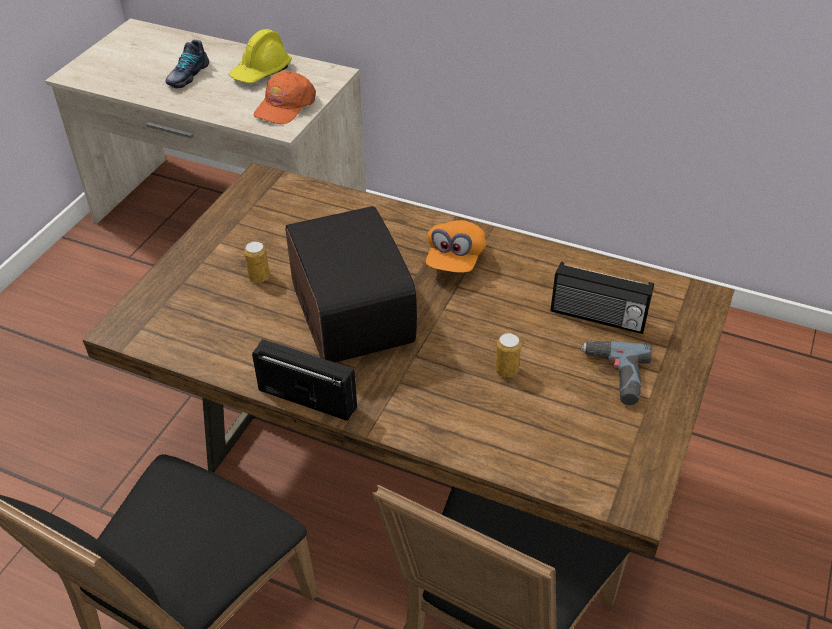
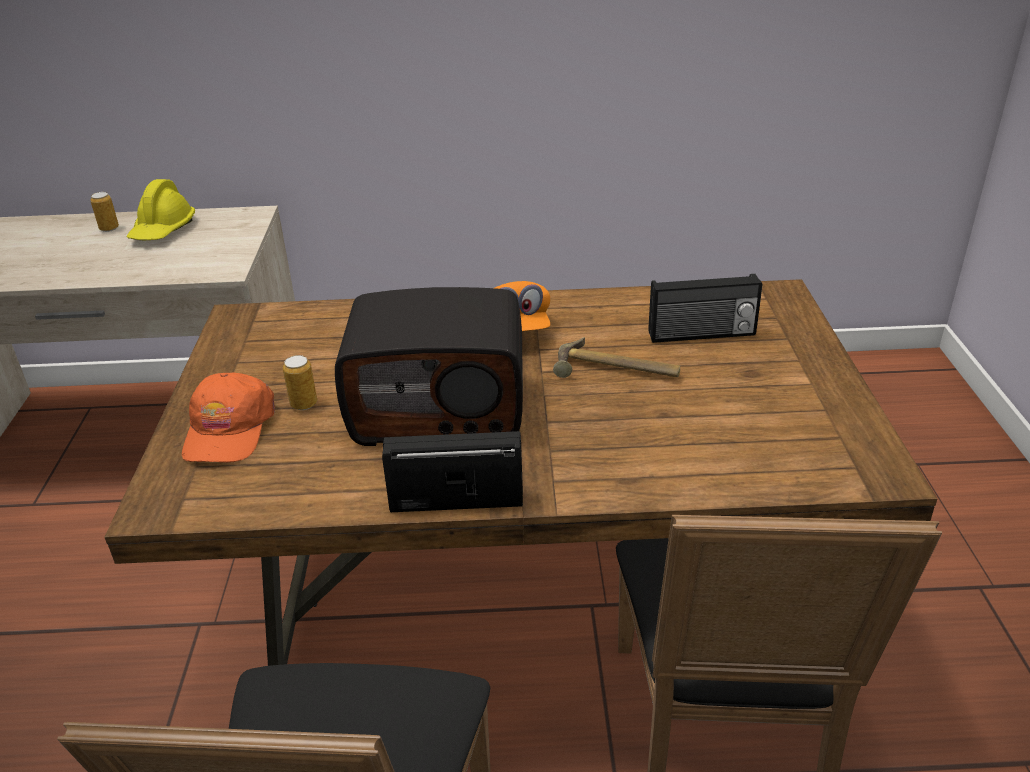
camera: 25 degrees left, 10 degrees down
shoe [166,40,209,88] -> none
orange cap [254,71,316,124] -> orange cap moved to [182,373,275,463]
radio [285,206,417,363] -> radio turned 135 degrees clockwise [335,287,523,446]
can [495,333,521,378] -> can moved to [90,192,119,232]
power drill [581,340,652,405] -> none
none -> hammer [553,337,680,378]

